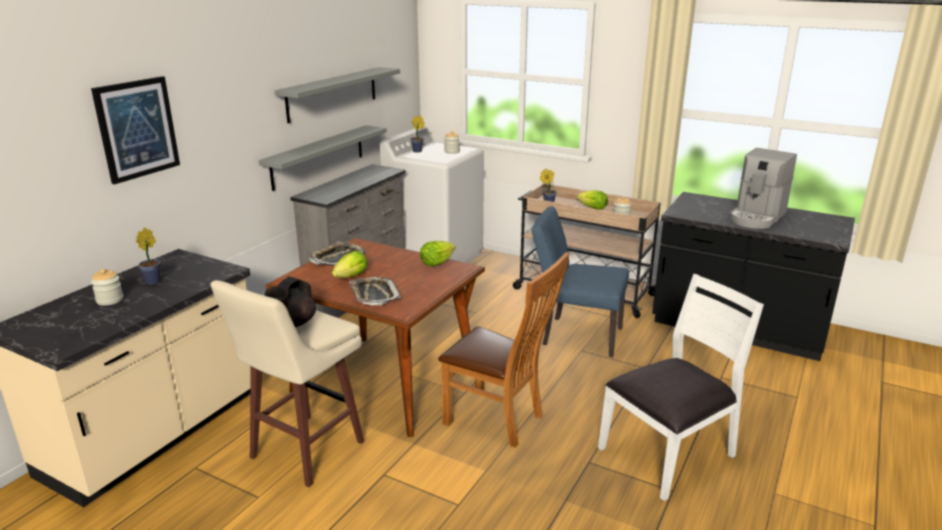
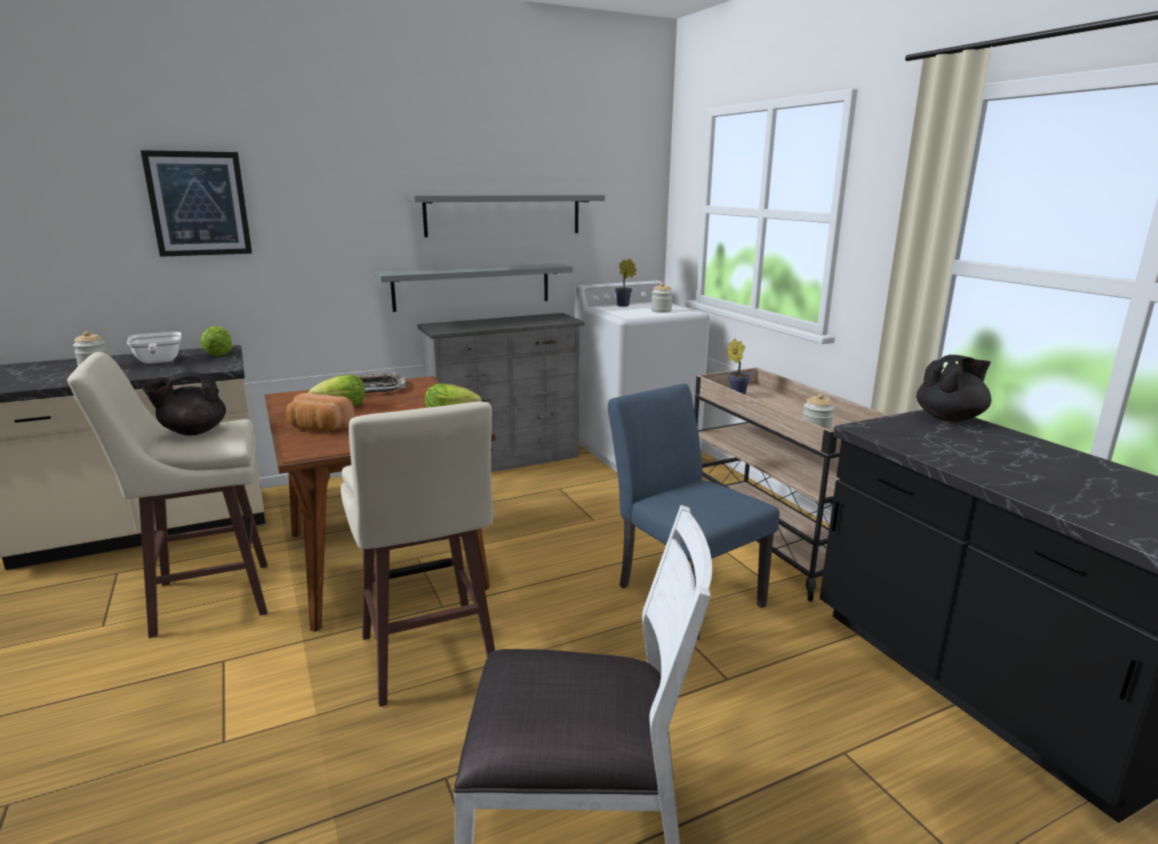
camera: 35 degrees right, 5 degrees down
potted plant [136,228,161,285] -> frying pan [127,332,181,364]
tray [349,277,401,305] -> bread [286,393,354,431]
brown chair [438,252,569,448] -> beige stool [341,402,495,707]
lettuce [577,190,608,210] -> lettuce moved to [200,326,233,356]
coffee machine [729,148,797,229] -> none
none -> black teapot [916,355,991,422]

